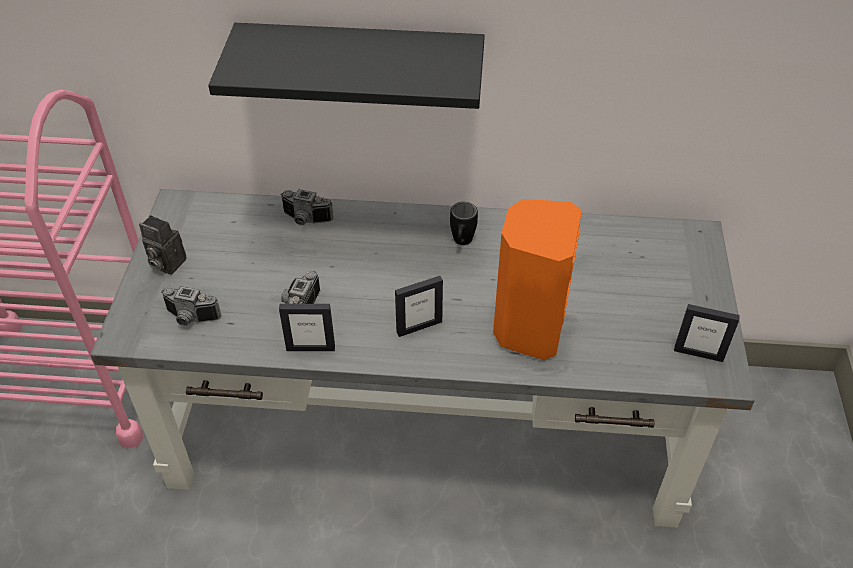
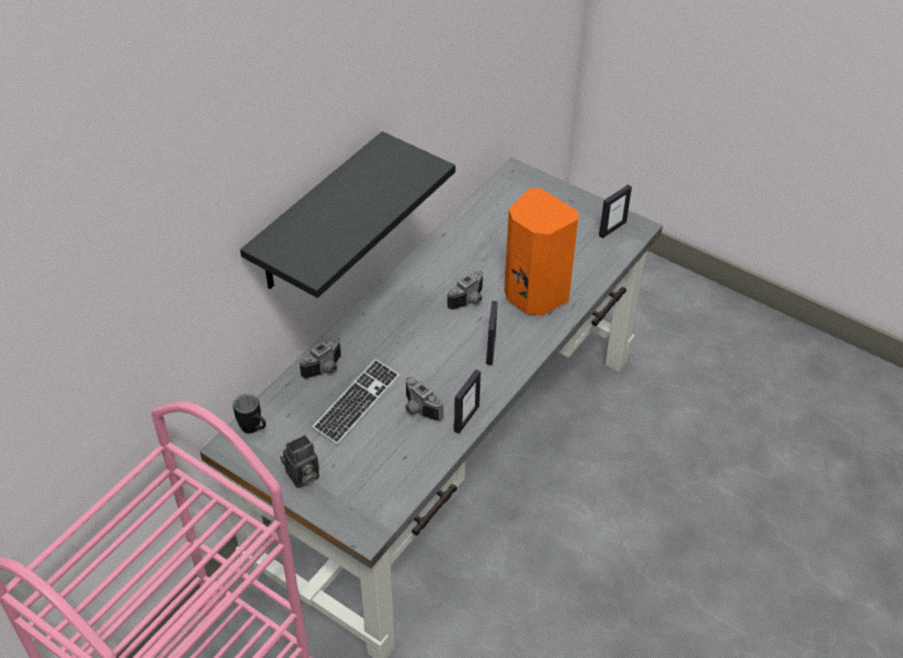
camera: 60 degrees left, 0 degrees up
camera [161,286,221,326] -> camera moved to [447,271,483,310]
black mug [450,202,478,245] -> black mug moved to [233,394,266,434]
none -> keyboard [312,359,400,445]

